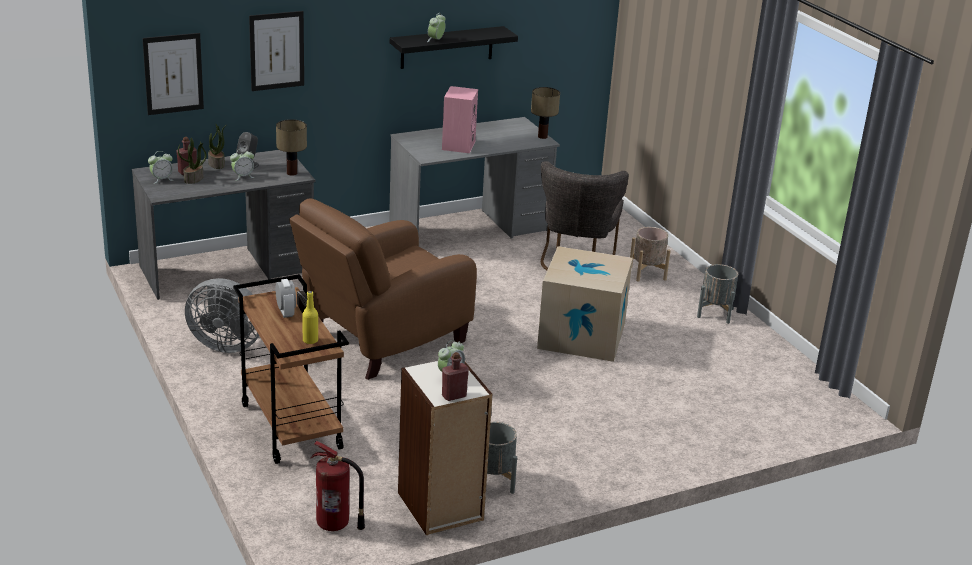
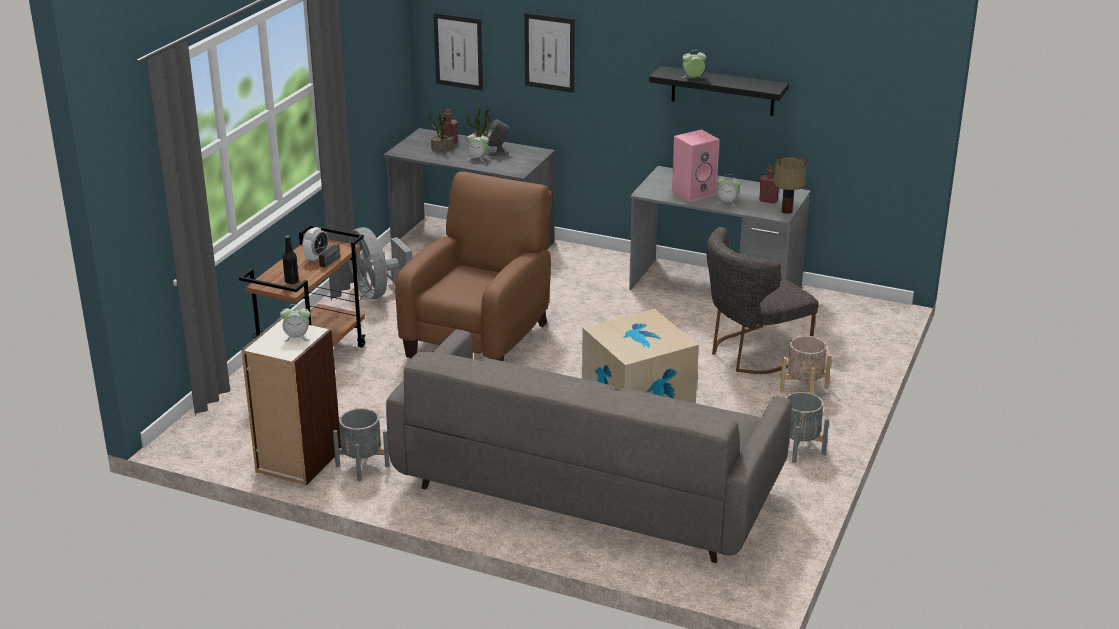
camera: 50 degrees right, 0 degrees up
alarm clock [148,151,173,184] -> alarm clock moved to [716,174,741,206]
table lamp [276,119,307,176] -> none
brown armchair [289,198,477,380] -> brown armchair turned 105 degrees clockwise [395,171,551,361]
yellow bottle [302,291,318,344] -> black bottle [282,235,299,284]
fire extinguisher [311,441,365,531] -> none
red bottle [442,352,469,401] -> red bottle moved to [759,165,779,203]
none -> grey sofa [386,329,792,563]

